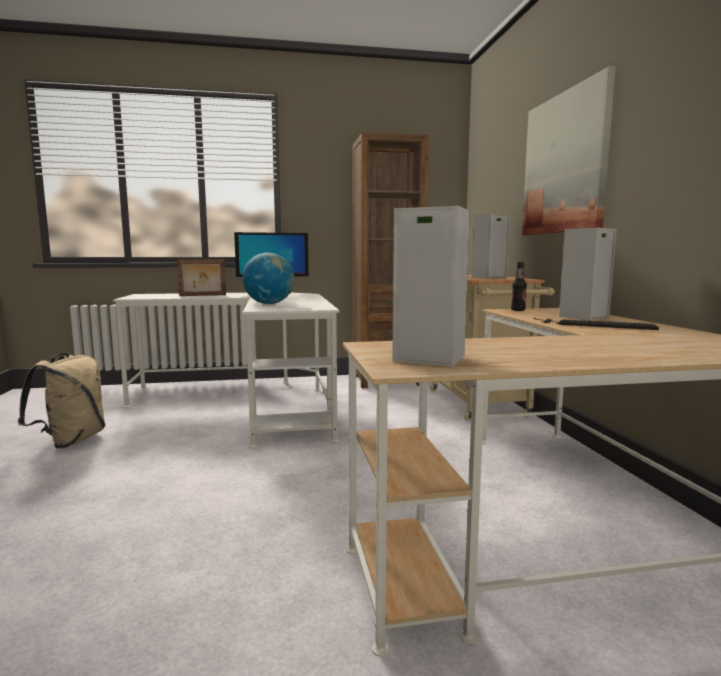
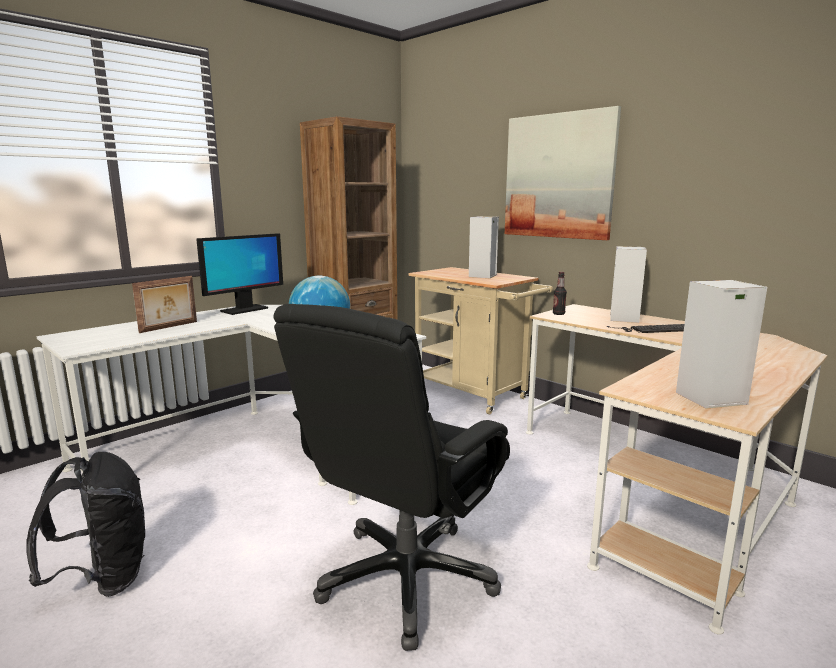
camera: 35 degrees left, 5 degrees up
beige backpack [18,353,105,449] -> black backpack [26,452,145,597]
none -> black office chair [273,304,510,651]

